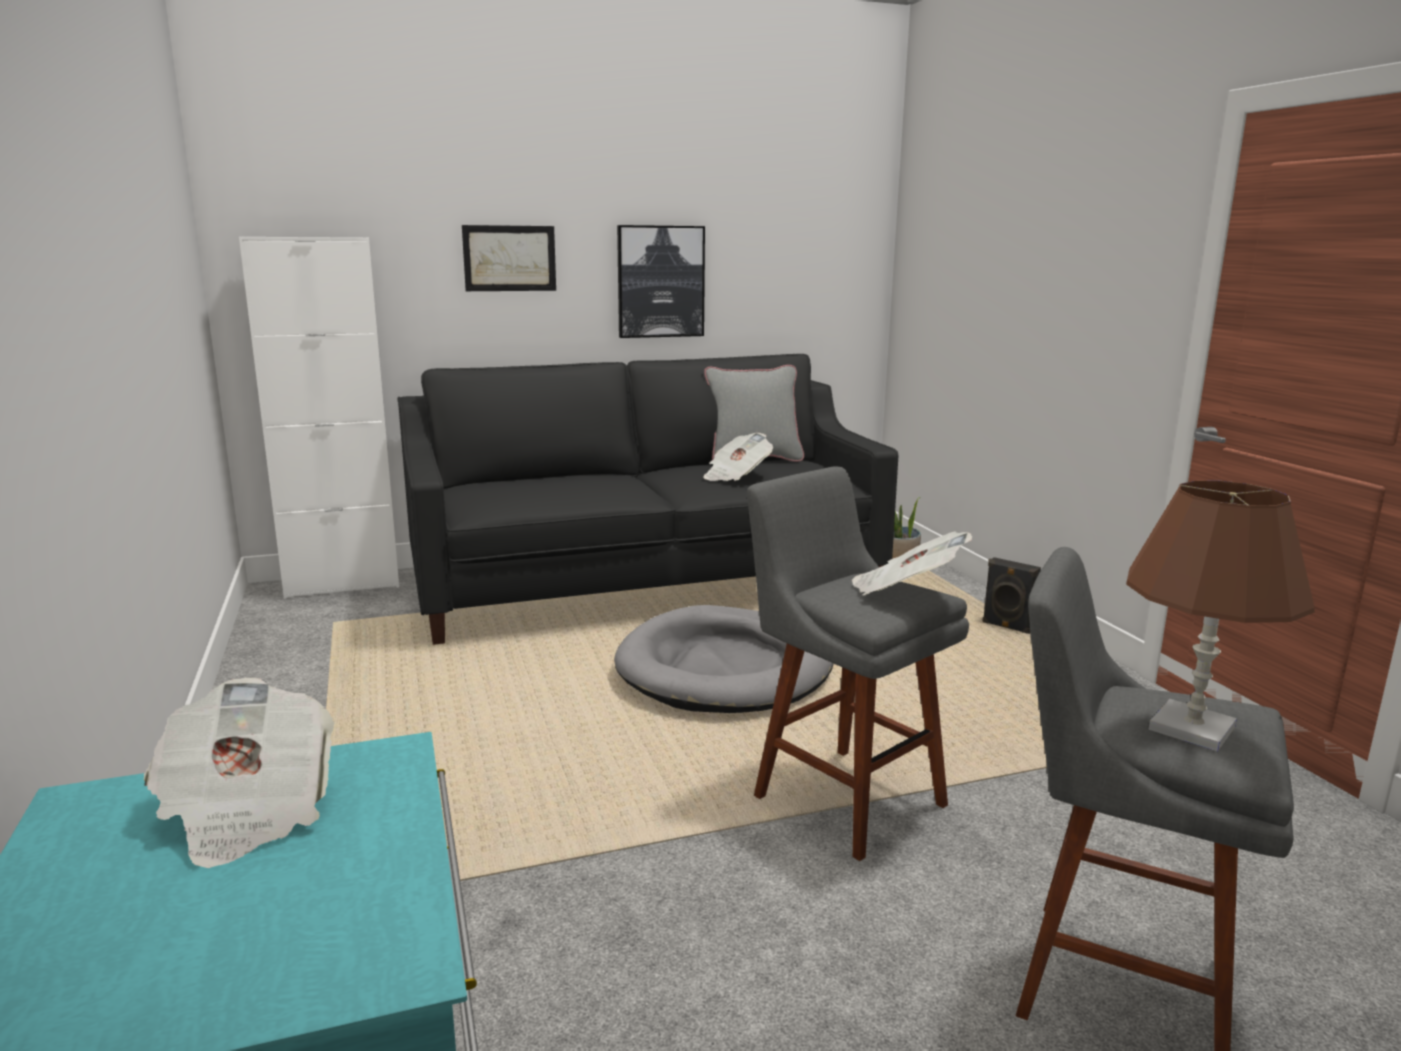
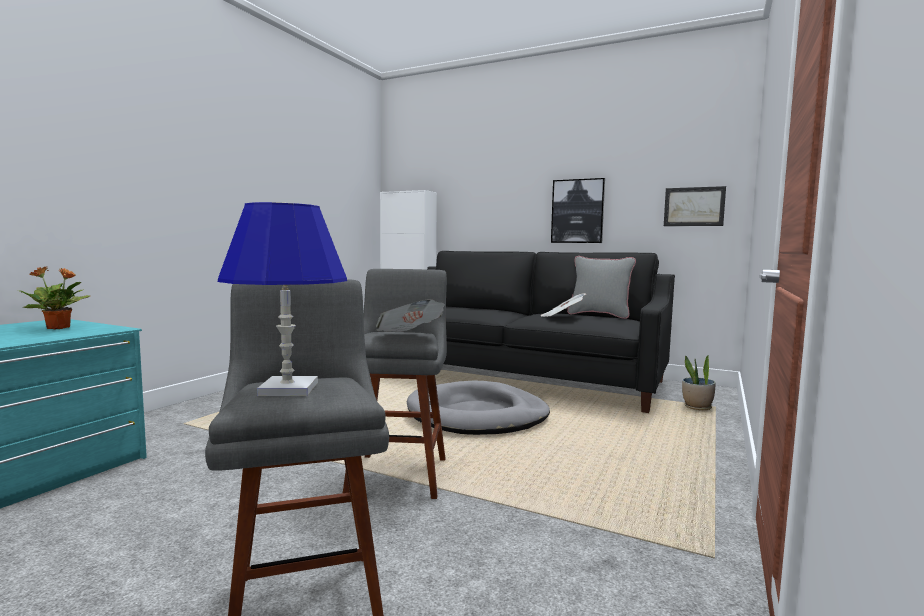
camera: 45 degrees right, 10 degrees down
newspaper [144,678,334,868] -> potted plant [18,267,90,329]
picture [462,225,556,291] -> picture moved to [664,186,726,226]
black speaker [982,557,1041,634] -> none
brown table lamp [1126,480,1315,751] -> blue table lamp [218,202,347,396]

